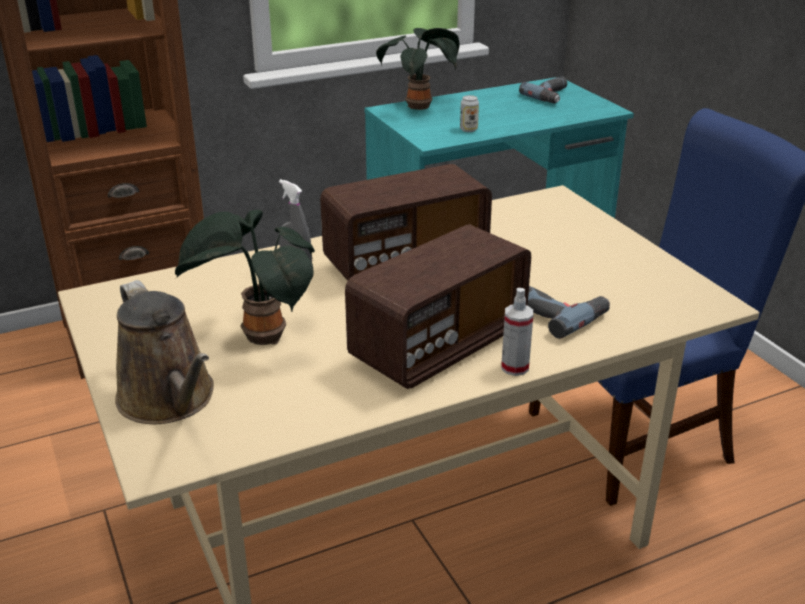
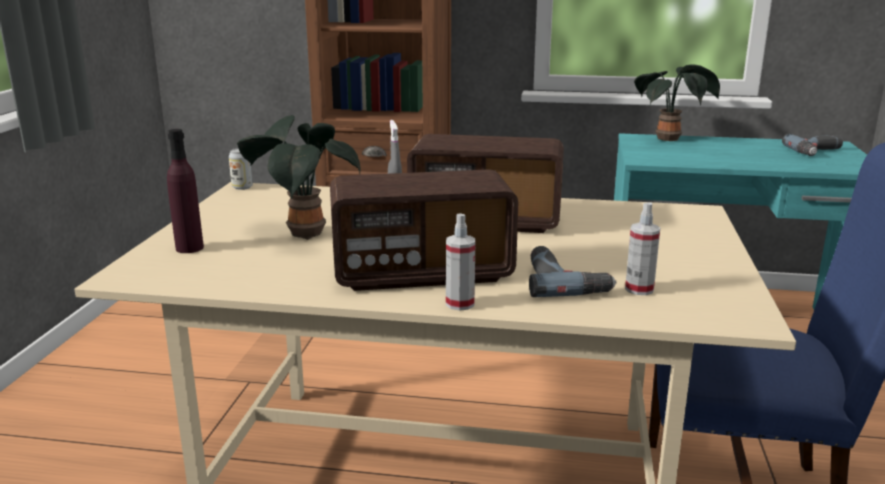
camera: 35 degrees right, 10 degrees down
brown watering can [115,280,214,424] -> purple bottle [167,129,204,253]
can [460,95,479,132] -> can moved to [229,148,253,190]
none -> spray bottle [625,202,660,295]

